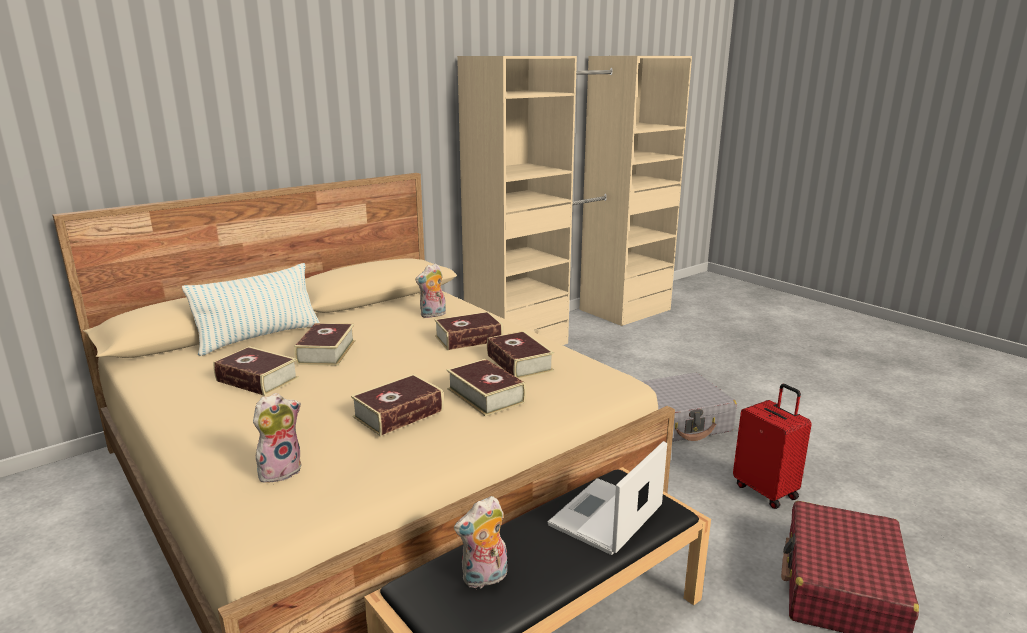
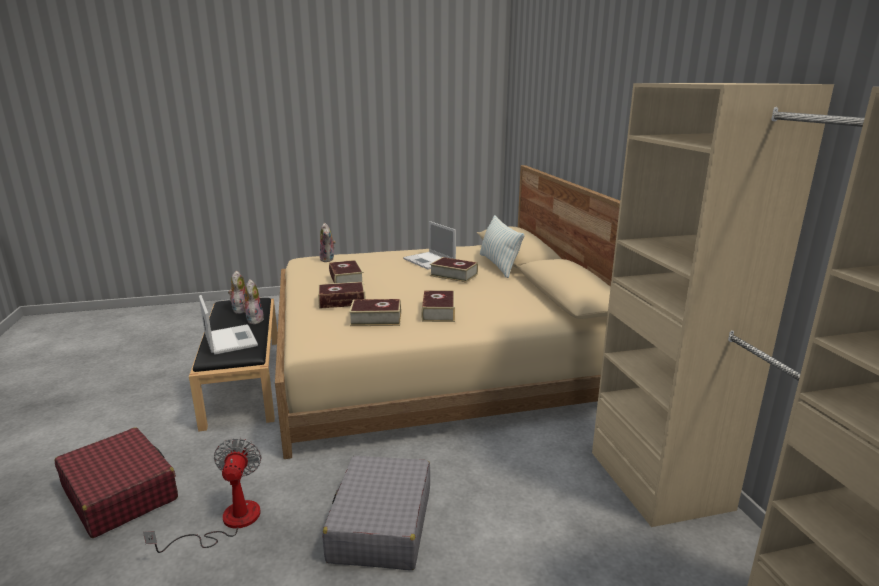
camera: 115 degrees right, 0 degrees up
book [213,346,299,396] -> laptop [403,221,456,269]
plush toy [415,263,446,318] -> plush toy moved to [241,279,264,324]
red suitcase [733,384,812,509] -> fan [143,438,262,553]

